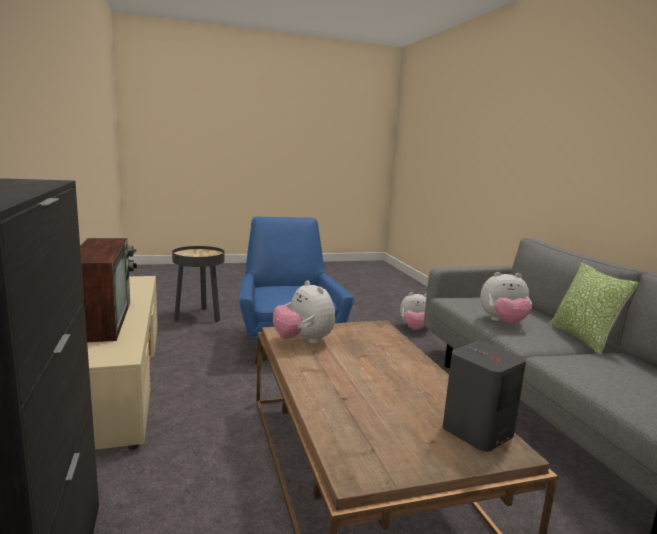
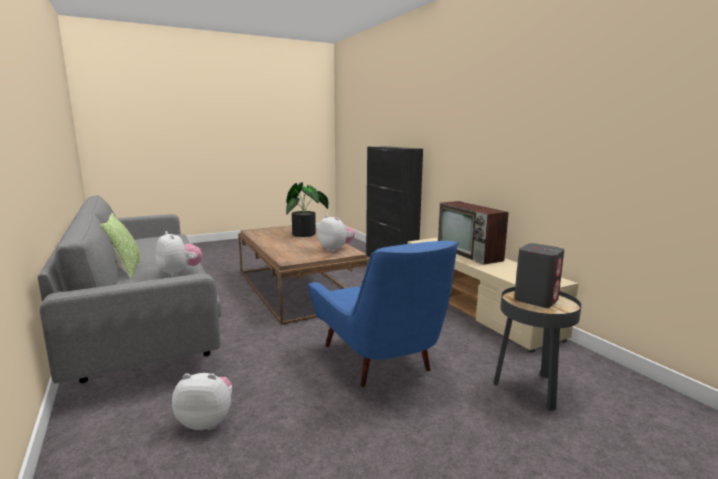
camera: 170 degrees right, 0 degrees up
grey speaker [443,342,526,452] -> grey speaker moved to [514,243,565,308]
plush toy [480,272,532,324] -> plush toy turned 60 degrees clockwise [156,231,202,277]
none -> potted plant [286,182,328,237]

